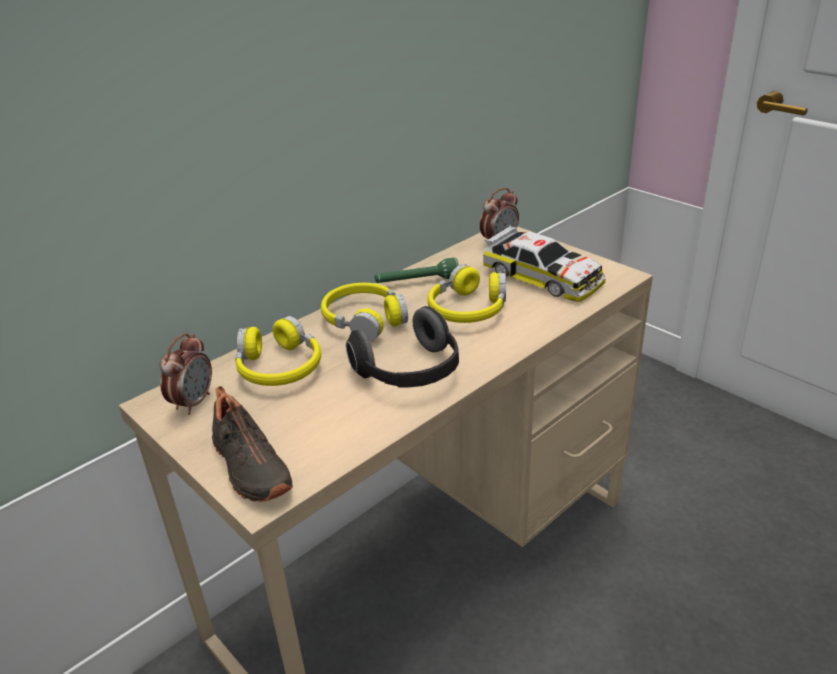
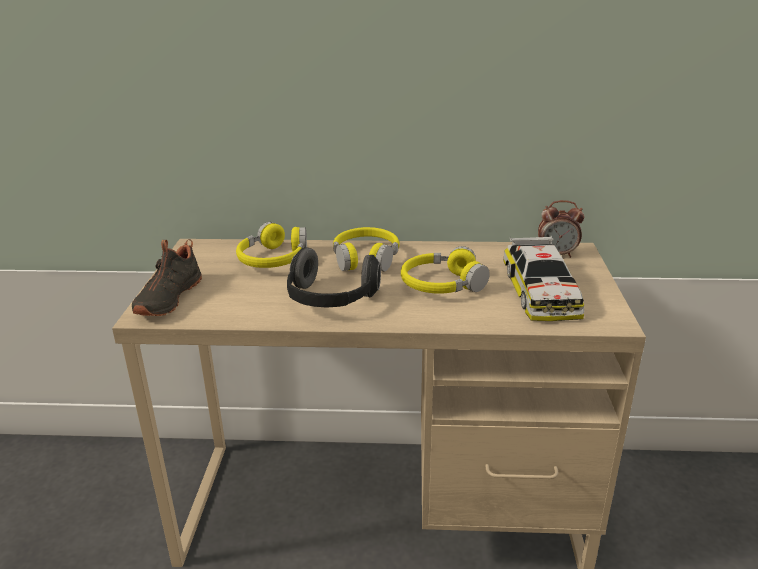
camera: 45 degrees right, 5 degrees down
alarm clock [160,333,212,415] -> none
green flashlight [375,258,459,283] -> none

